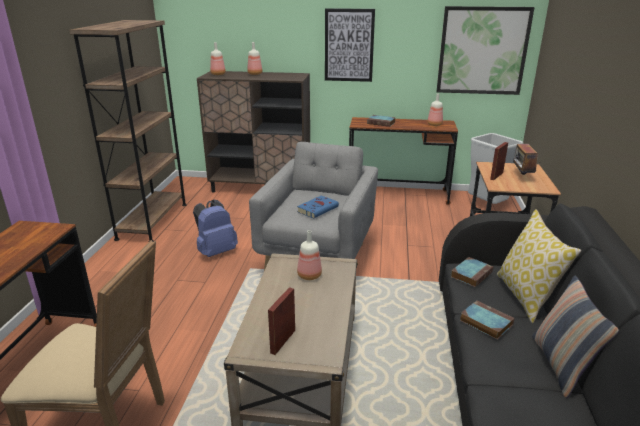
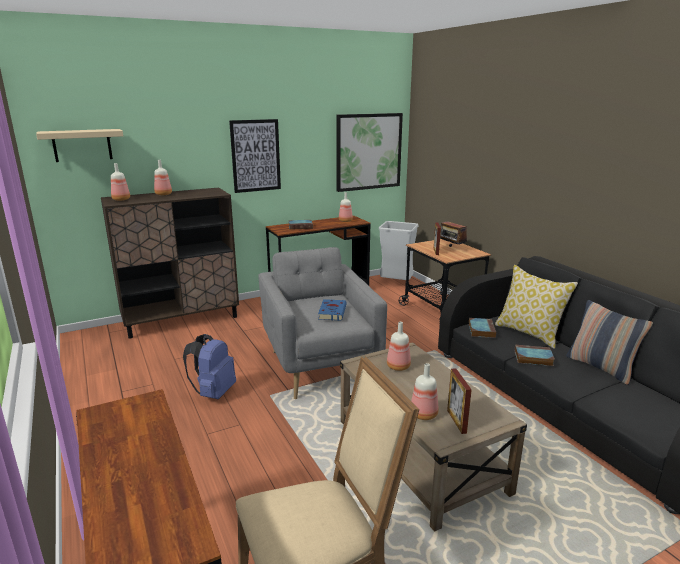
camera: 35 degrees left, 5 degrees down
brown bookcase [69,20,187,242] -> none
none -> beige shelf [36,129,123,162]
none -> bottle [411,363,439,420]

